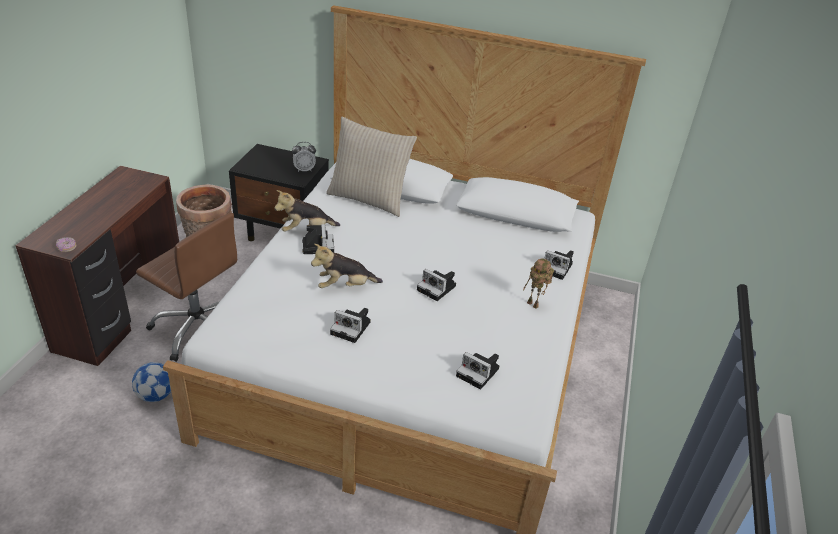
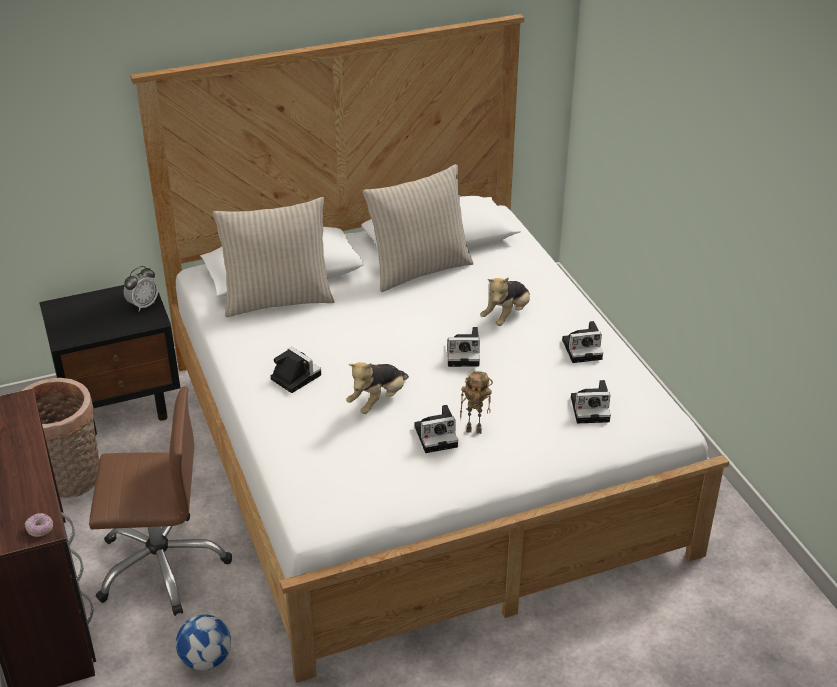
camera: 35 degrees left, 0 degrees up
plush toy [274,190,340,232] -> plush toy moved to [480,277,530,326]
toy robot [523,259,554,309] -> toy robot moved to [460,371,493,434]
camera [544,250,574,280] -> camera moved to [562,321,603,363]
none -> beige pillow [363,164,474,292]

